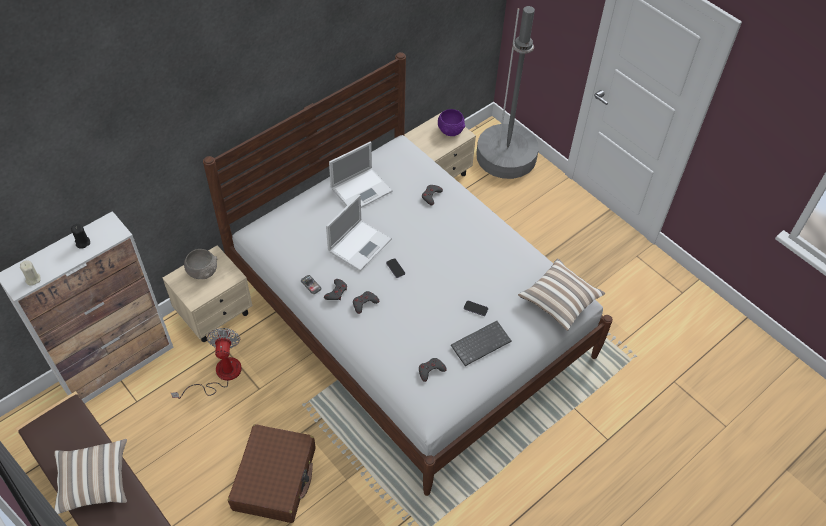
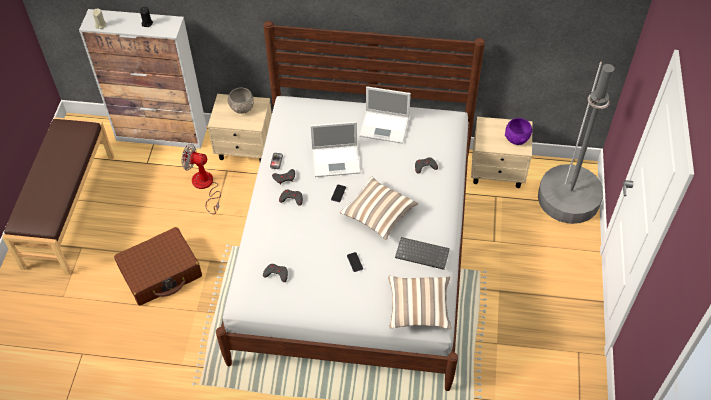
camera: 50 degrees right, 0 degrees up
pillow [54,439,127,514] -> pillow moved to [340,177,418,240]
fan [171,328,242,399] -> fan turned 120 degrees counterclockwise [181,144,221,215]
keyboard [451,321,511,366] -> keyboard moved to [395,237,450,270]

